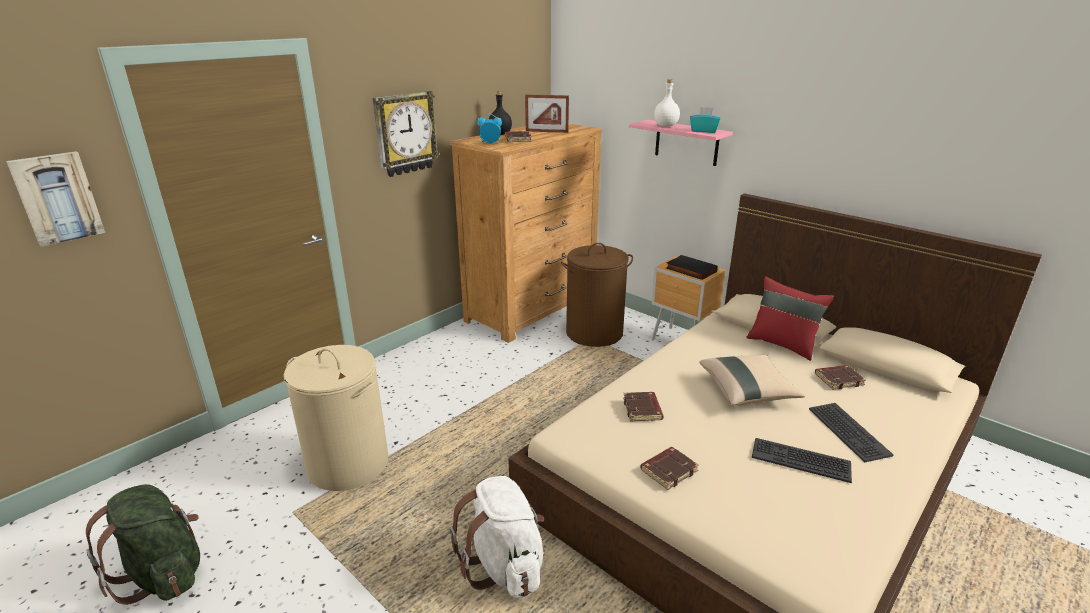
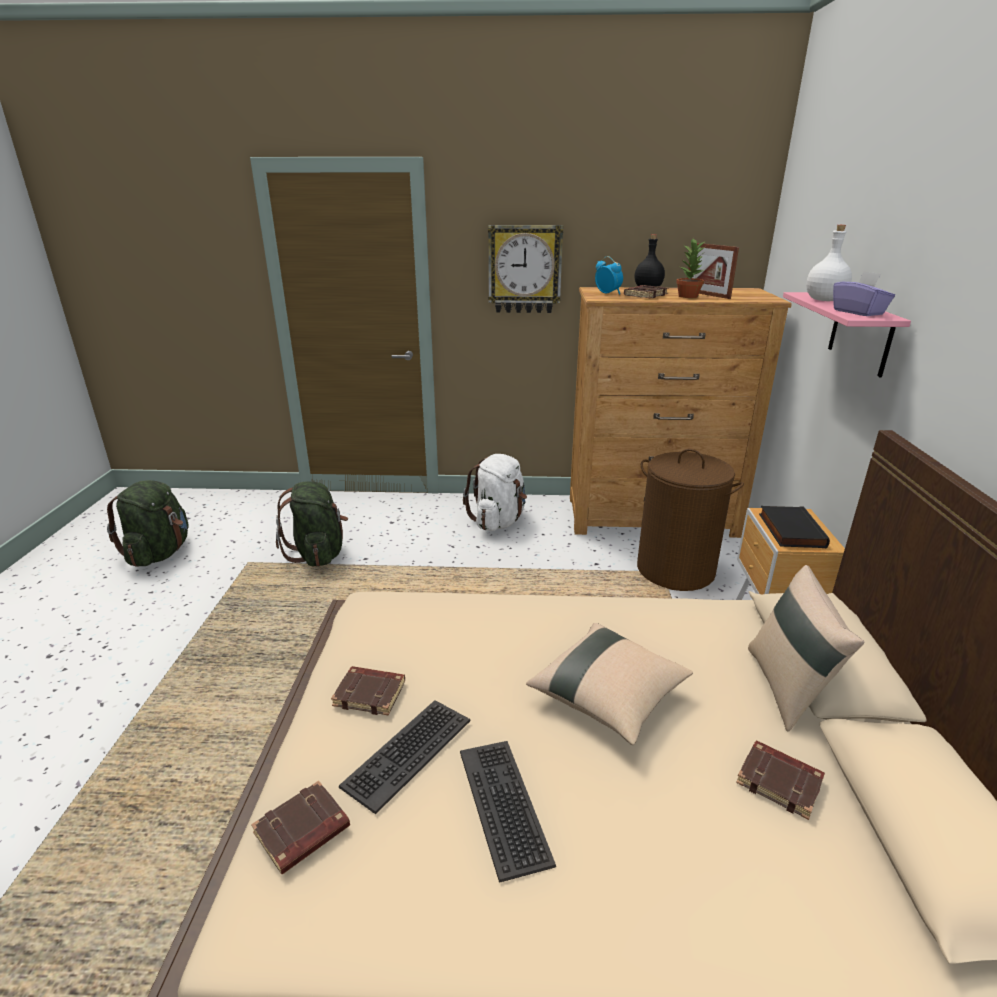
camera: 50 degrees right, 0 degrees up
picture [6,151,105,247] -> none
beige laundry basket [284,345,388,491] -> green backpack [276,482,348,567]
white backpack [450,476,544,598] -> white backpack moved to [463,454,527,531]
brown book [623,392,664,421] -> brown book moved to [251,781,350,874]
turquoise tissue box [690,107,721,133] -> purple tissue box [833,271,895,316]
red pillow [747,276,834,361] -> beige pillow [748,565,864,732]
keyboard [809,403,894,462] -> keyboard moved to [339,700,470,814]
none -> potted plant [676,239,706,298]

